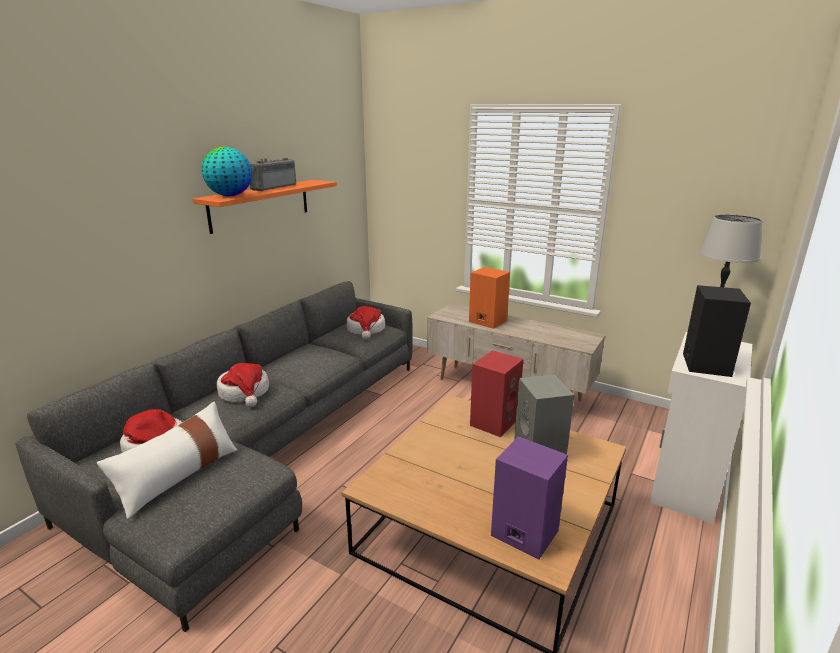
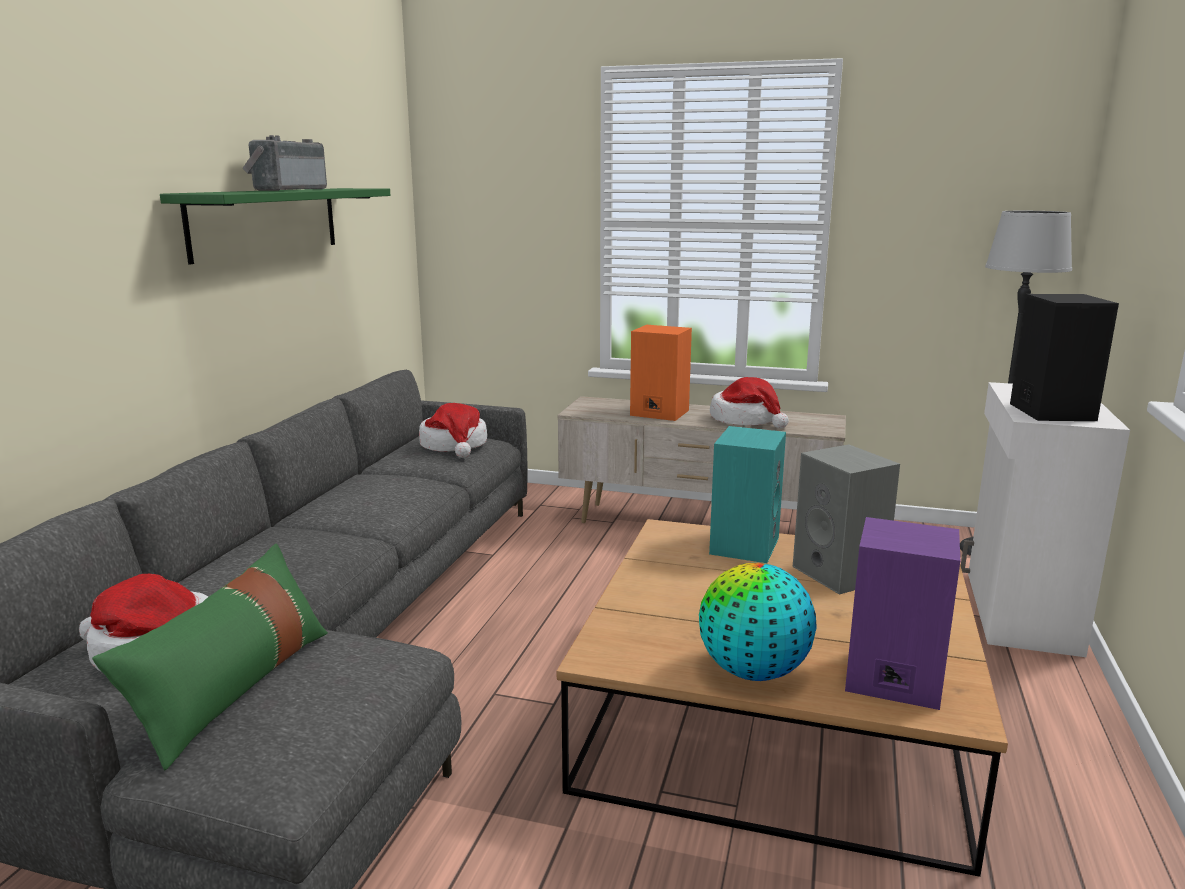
camera: 15 degrees left, 5 degrees down
white pillow [97,402,238,519] -> green pillow [92,544,328,770]
orange shelf [192,180,337,234] -> green shelf [160,188,390,265]
globe [202,147,252,196] -> globe moved to [699,563,817,681]
hat [217,363,269,407] -> hat moved to [710,377,789,428]
red speaker [470,350,523,437] -> turquoise speaker [709,426,786,563]

